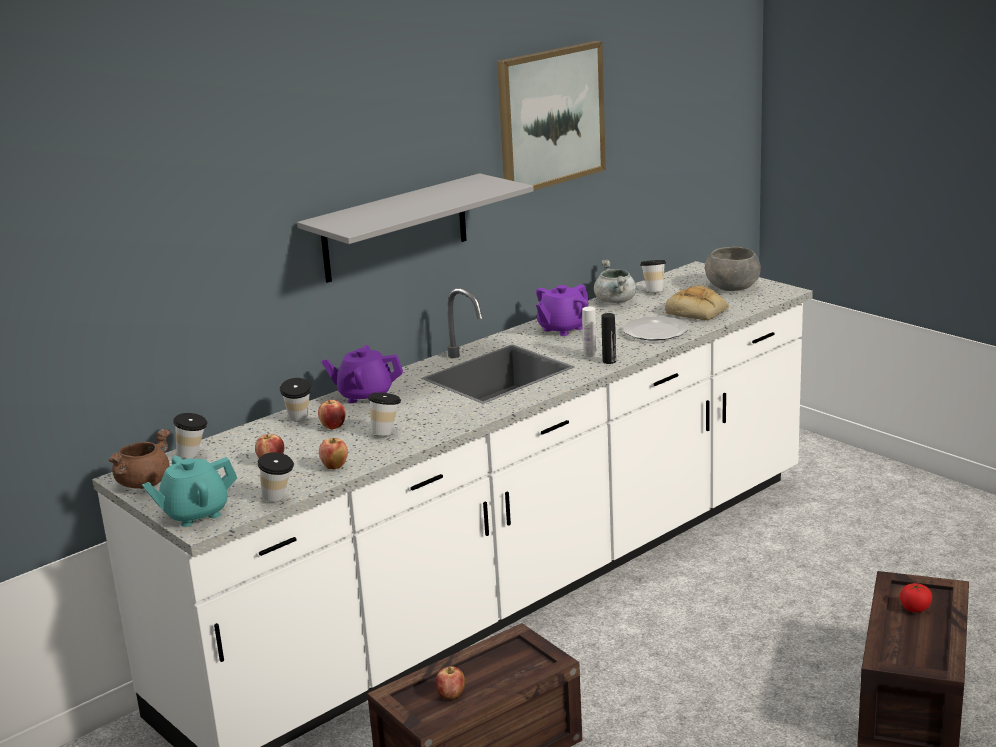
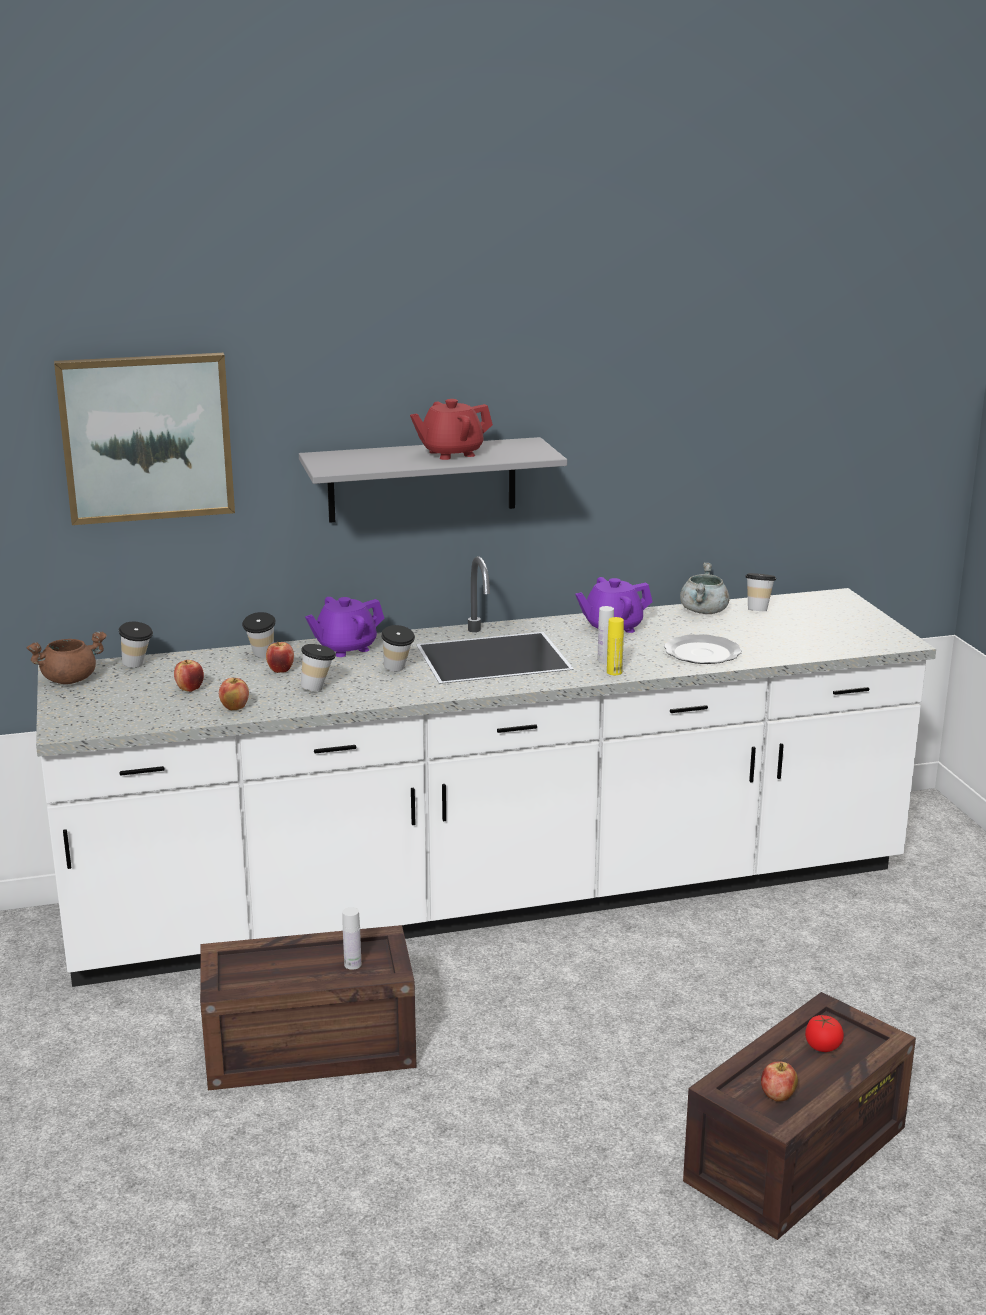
camera: 25 degrees right, 0 degrees up
turquoise teapot [142,456,237,527] -> none
cup [258,452,294,502] -> cup moved to [381,625,415,672]
purple teapot [322,345,403,403] -> purple teapot turned 60 degrees counterclockwise [305,597,384,657]
apple [435,666,465,700] -> apple moved to [761,1061,798,1102]
picture [497,41,606,190] -> picture moved to [54,353,235,525]
black bottle [602,313,616,364] -> yellow bottle [607,617,624,675]
bread [665,285,729,320] -> none
grey bowl [705,247,761,291] -> none
none -> white bottle [342,907,361,970]
none -> red teapot [410,399,493,460]

